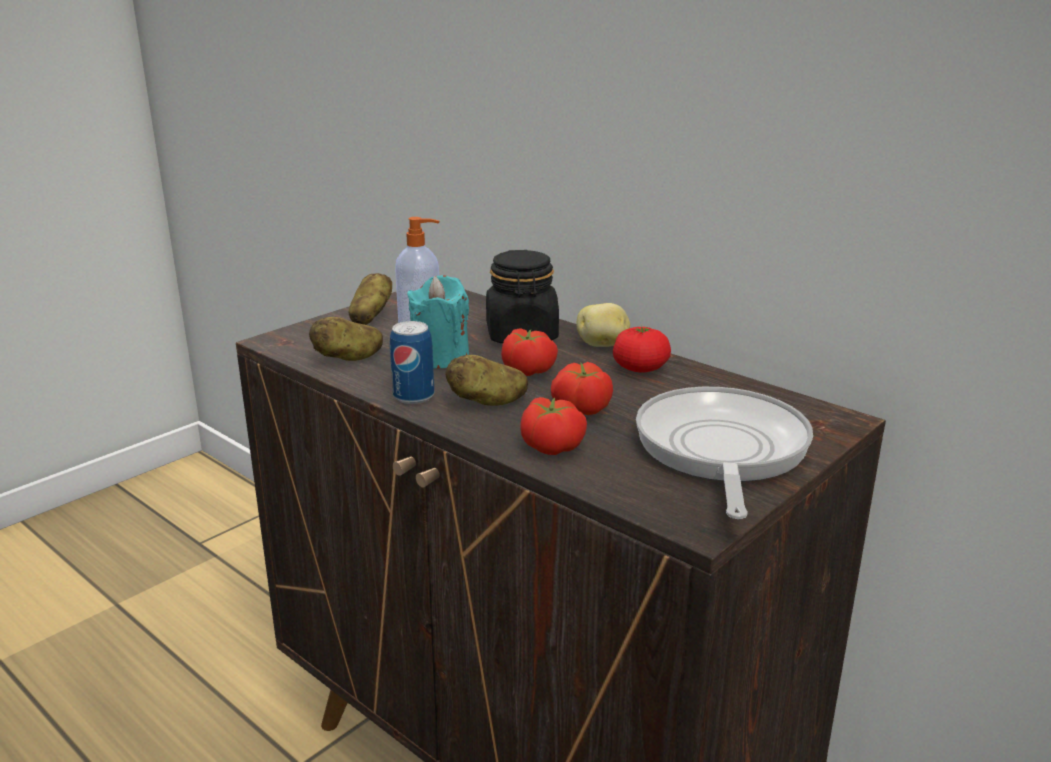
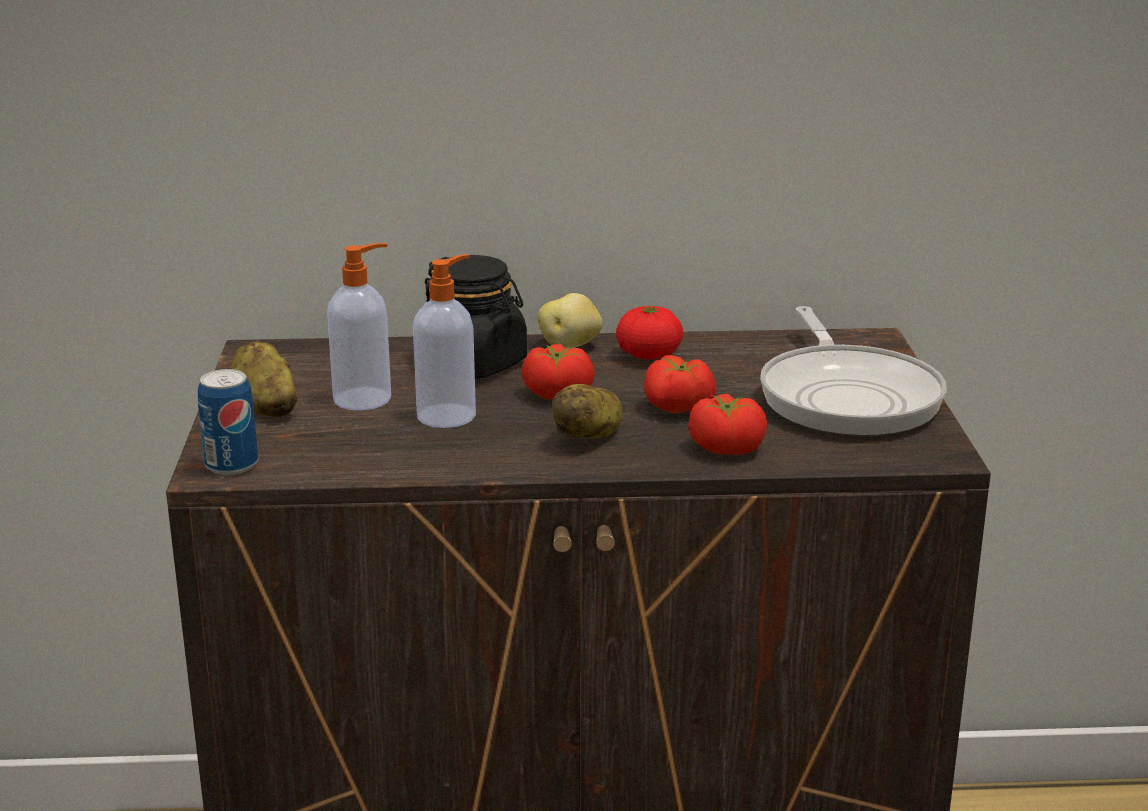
camera: 45 degrees left, 0 degrees up
potato [309,317,383,361] -> none
can [390,321,434,404] -> can moved to [198,369,258,475]
turquoise candle [407,275,469,369] -> soap dispenser [413,254,476,428]
frying pan [636,387,813,519] -> frying pan turned 150 degrees counterclockwise [760,306,947,436]

